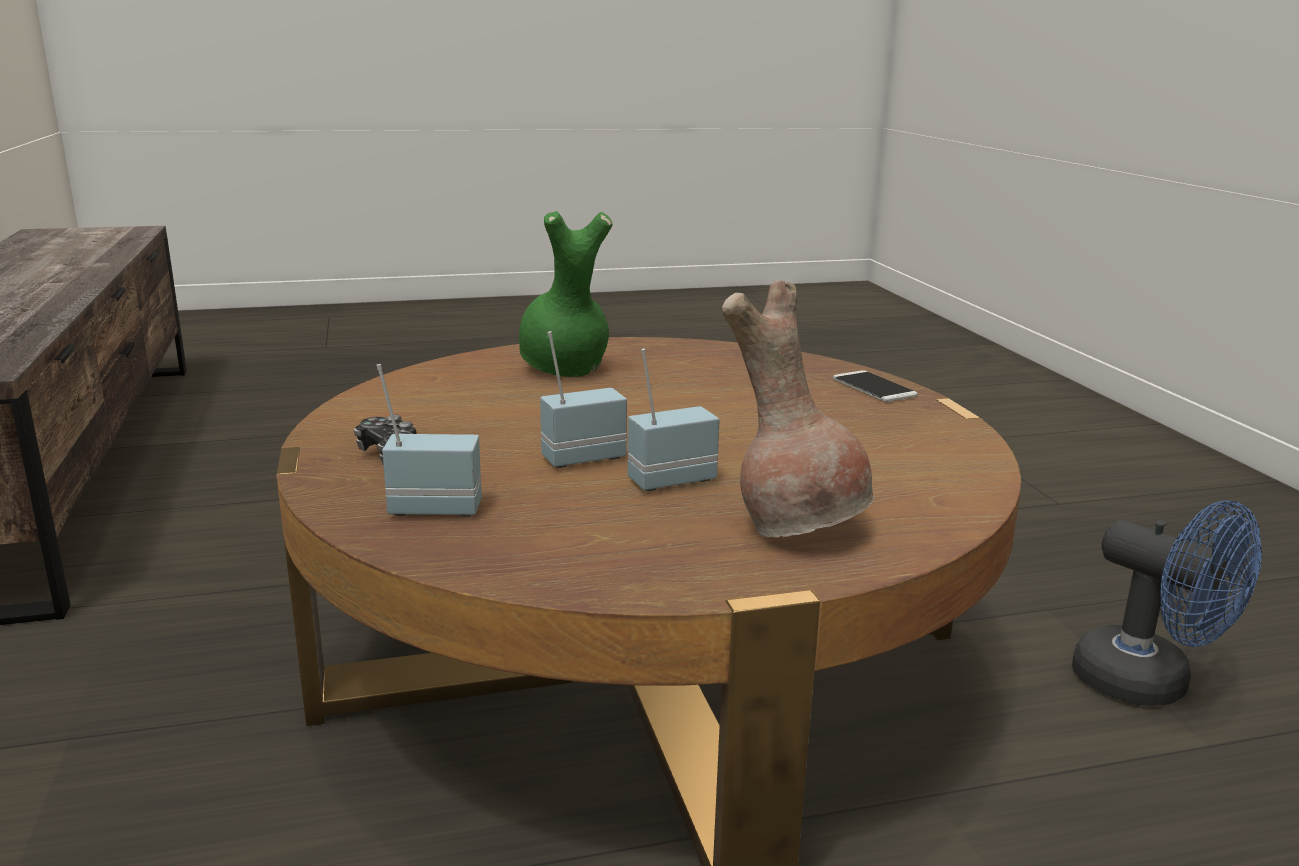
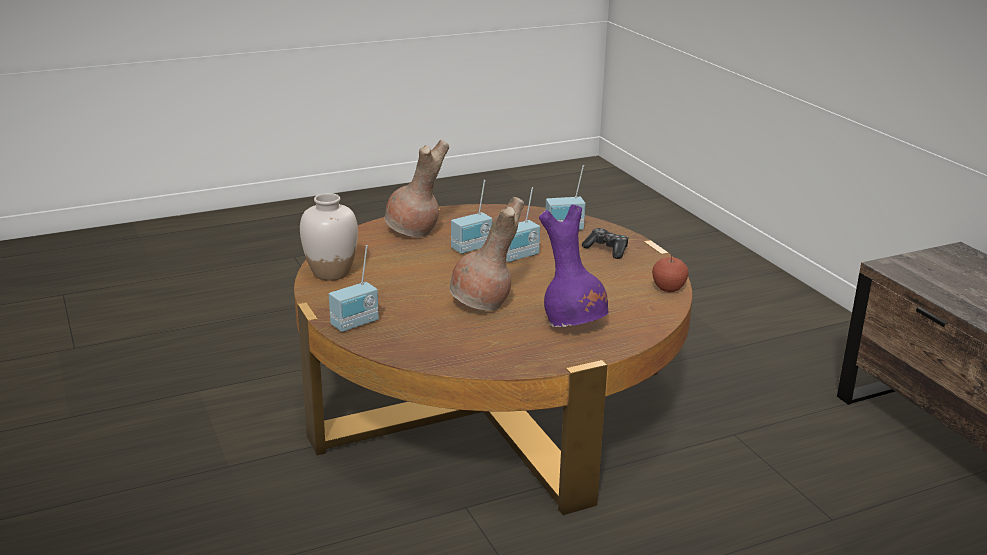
camera: 170 degrees right, 5 degrees up
green vase [519,211,613,377] -> purple vase [539,205,609,327]
phone [833,370,918,402] -> radio [329,245,379,332]
blue fan [1072,500,1262,706] -> none
none -> white vase [300,193,358,281]
none -> brown vase [449,197,524,311]
none -> apple [652,255,689,292]

